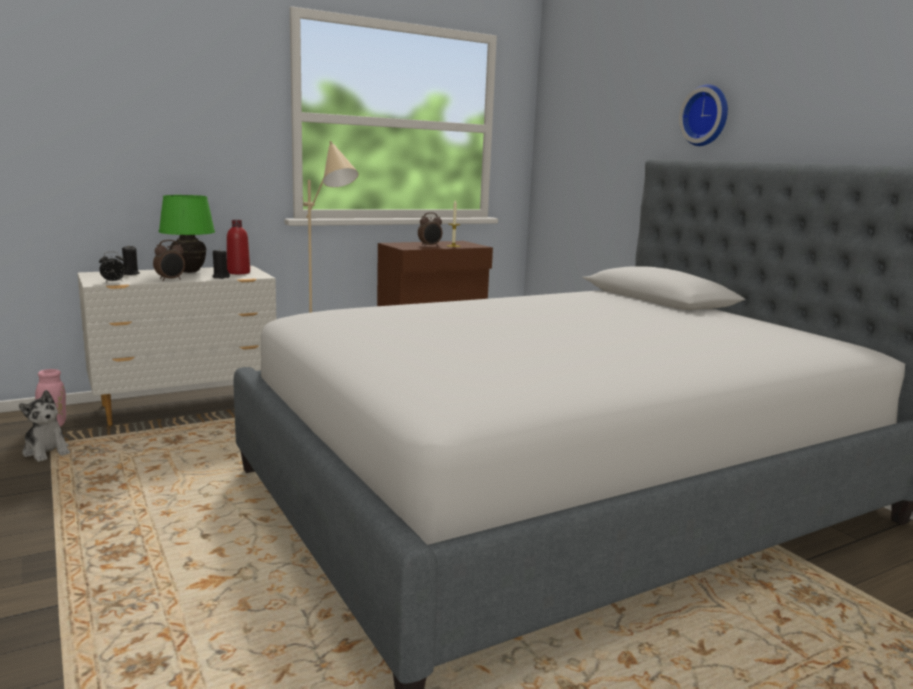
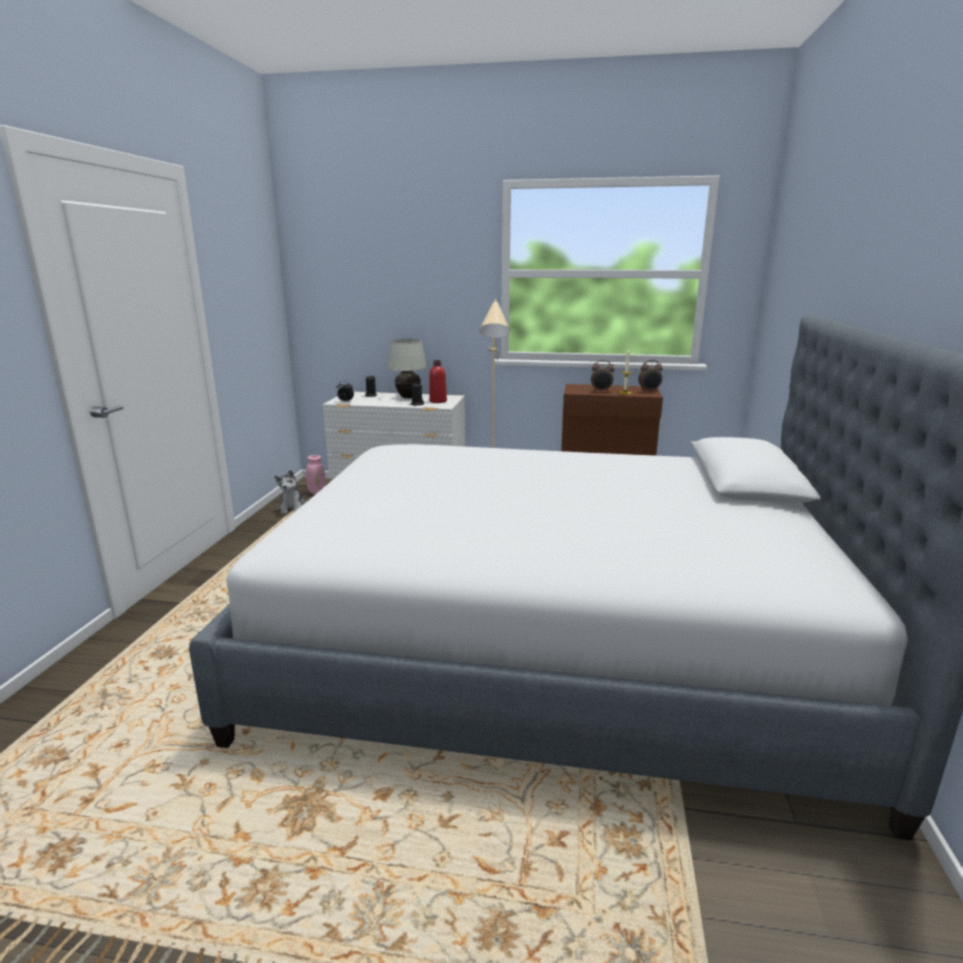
camera: 40 degrees right, 5 degrees up
alarm clock [153,240,185,281] -> alarm clock moved to [638,360,663,392]
green table lamp [159,195,215,273] -> white table lamp [387,339,427,398]
wall clock [679,84,728,146] -> none

